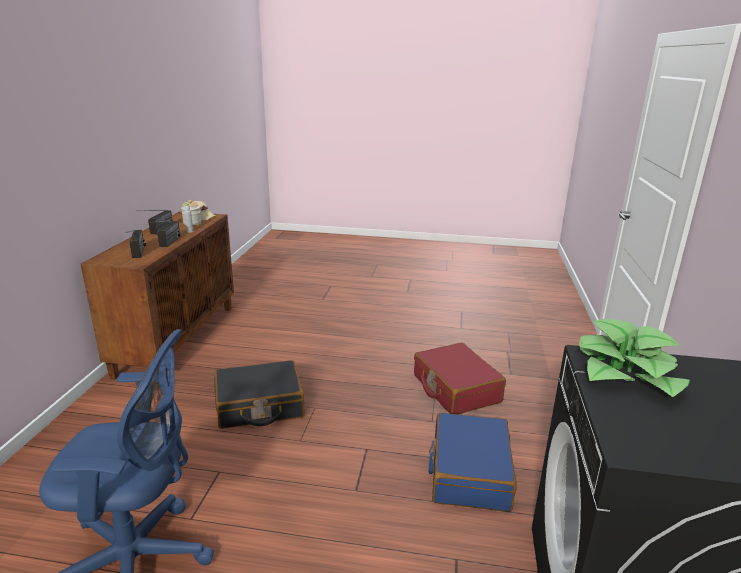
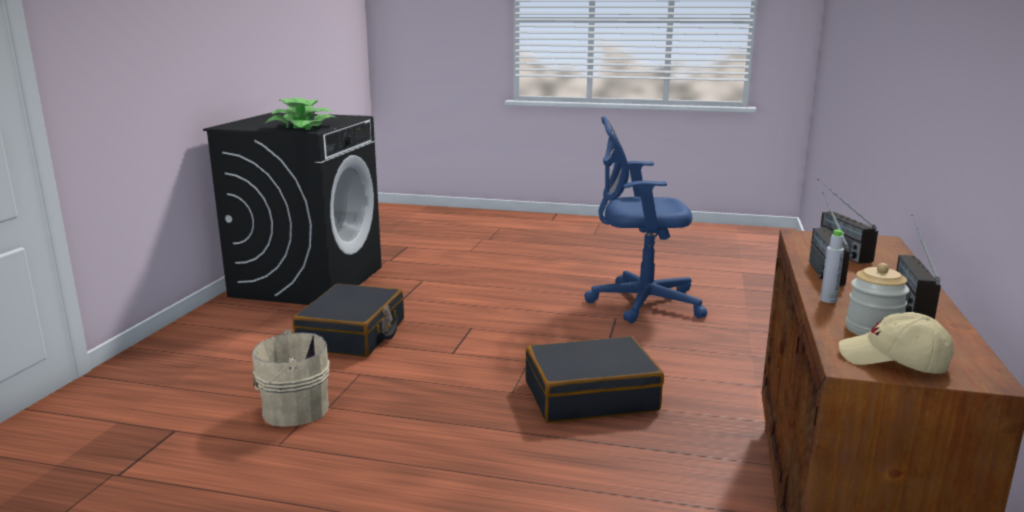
camera: 175 degrees left, 5 degrees down
red suitcase [414,342,506,415] -> beige bucket [252,329,330,427]
blue suitcase [428,413,517,512] -> black suitcase [293,283,404,357]

